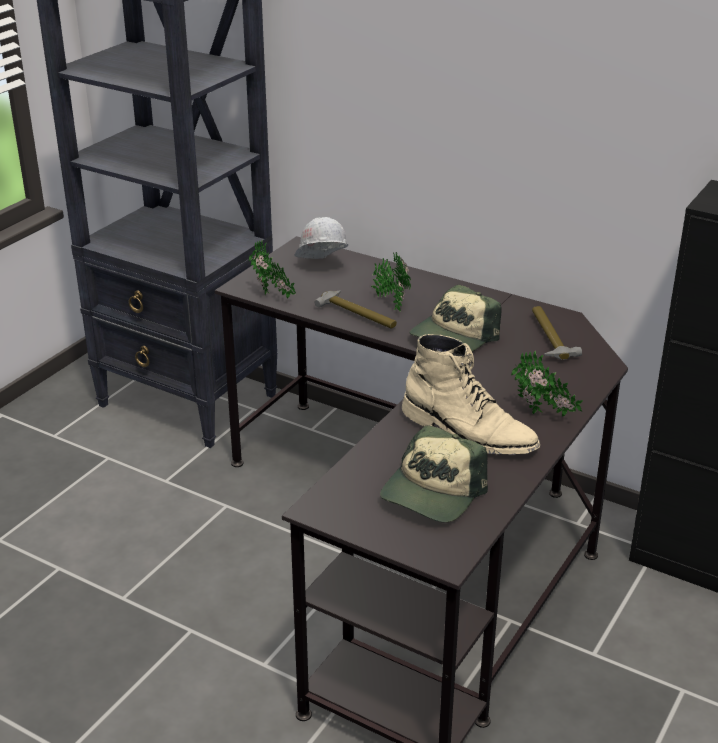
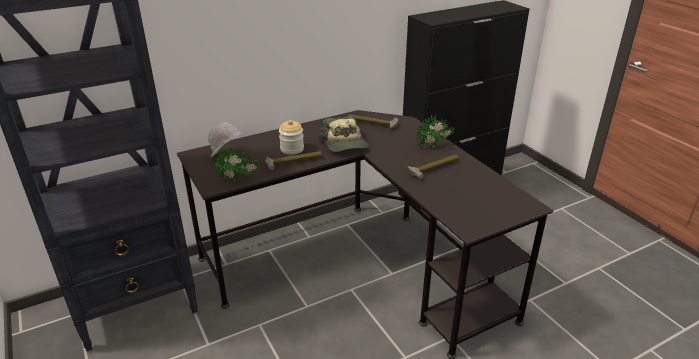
camera: 60 degrees left, 0 degrees up
potted plant [371,251,411,311] -> jar [279,120,304,155]
cap [380,425,488,523] -> none
beige boot [402,334,540,454] -> hammer [408,154,459,179]

